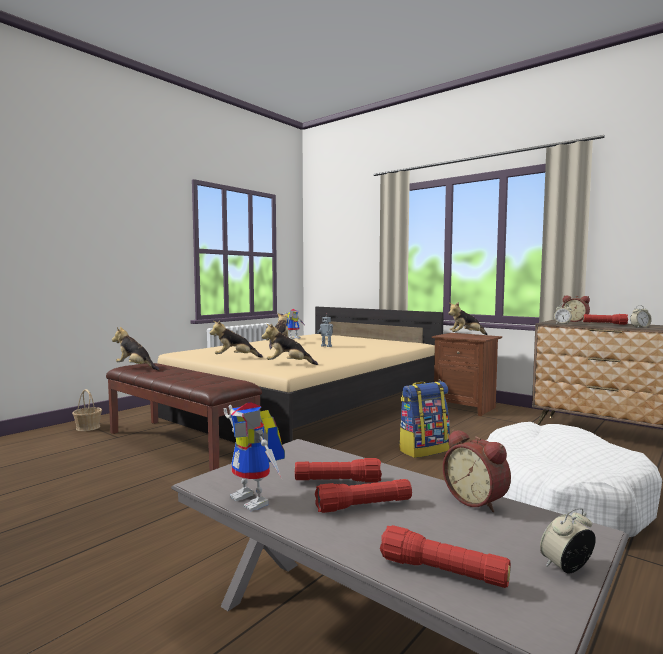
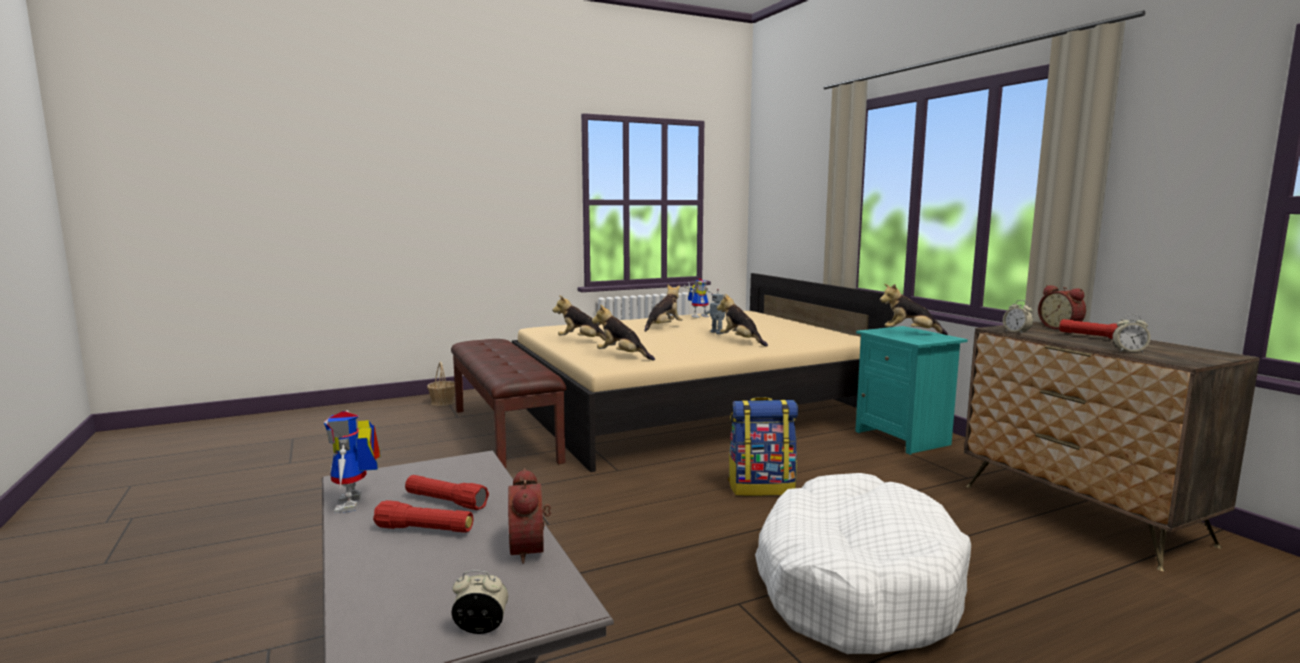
camera: 25 degrees right, 5 degrees up
plush toy [112,327,159,370] -> plush toy moved to [717,294,768,347]
red flashlight [380,525,510,588] -> none
brown nightstand [432,333,502,416] -> turquoise nightstand [855,326,968,455]

